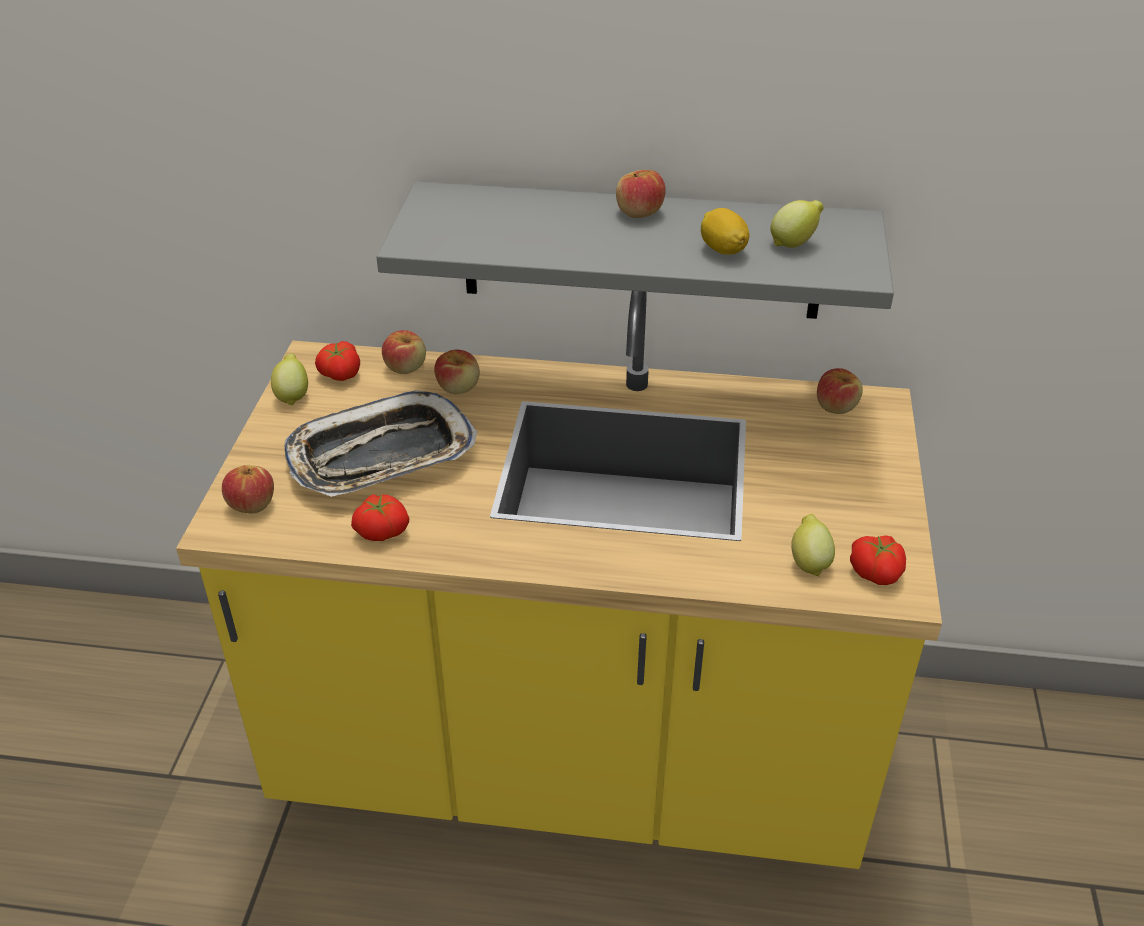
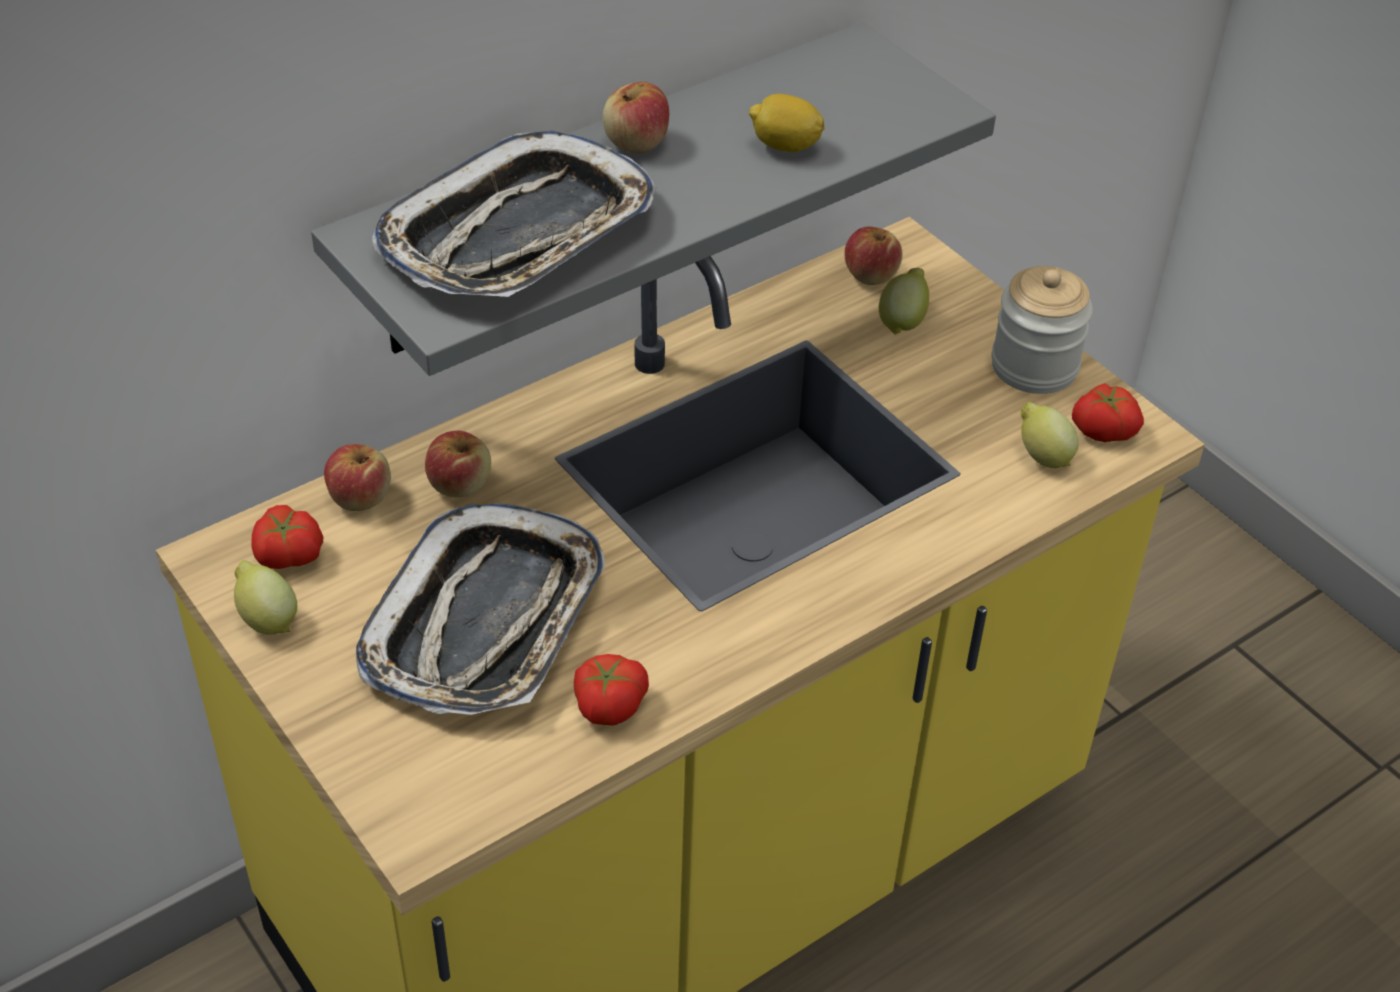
camera: 45 degrees left, 5 degrees up
apple [222,465,274,513] -> none
lemon [770,200,824,248] -> lemon moved to [879,268,929,335]
none -> tray [372,131,656,297]
none -> jar [991,266,1093,394]

